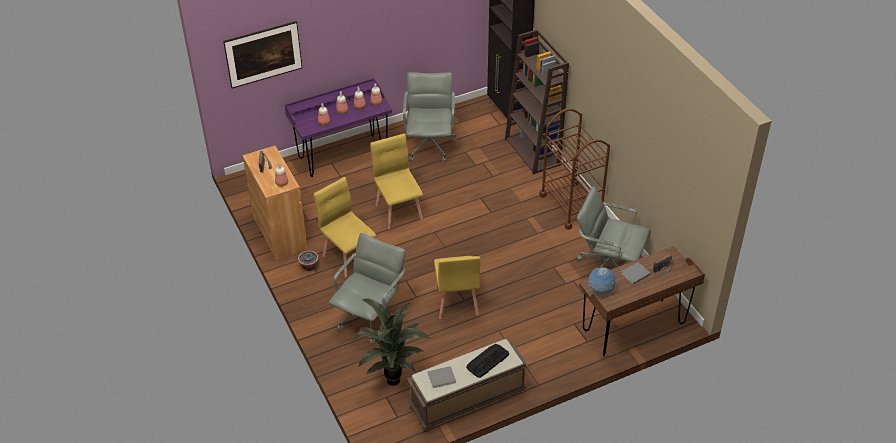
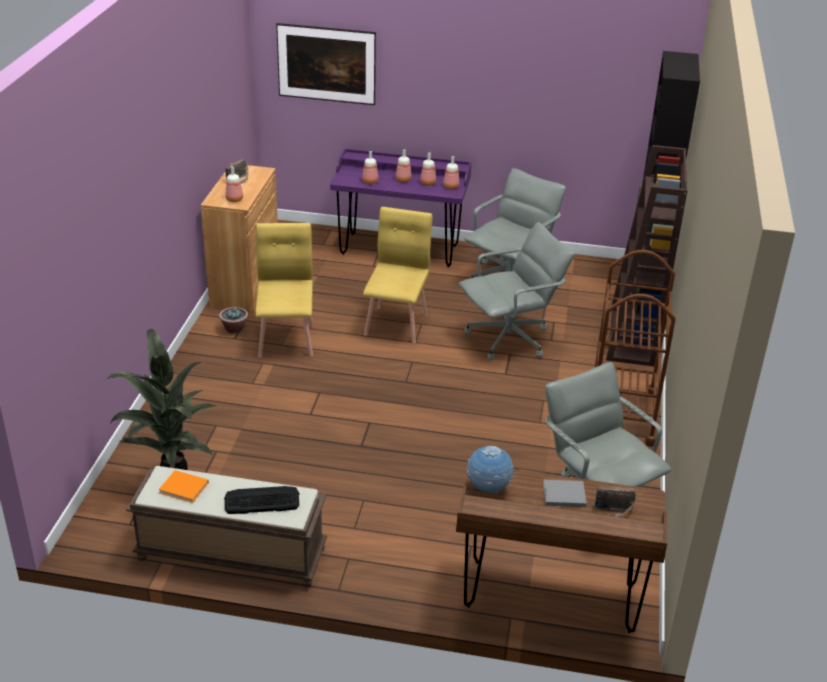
camera: 35 degrees right, 10 degrees down
grey office chair [329,233,406,344] -> grey office chair moved to [459,222,574,361]
grey book [428,366,456,388] -> orange book [159,470,209,503]
yellow chair [434,256,481,319] -> none

